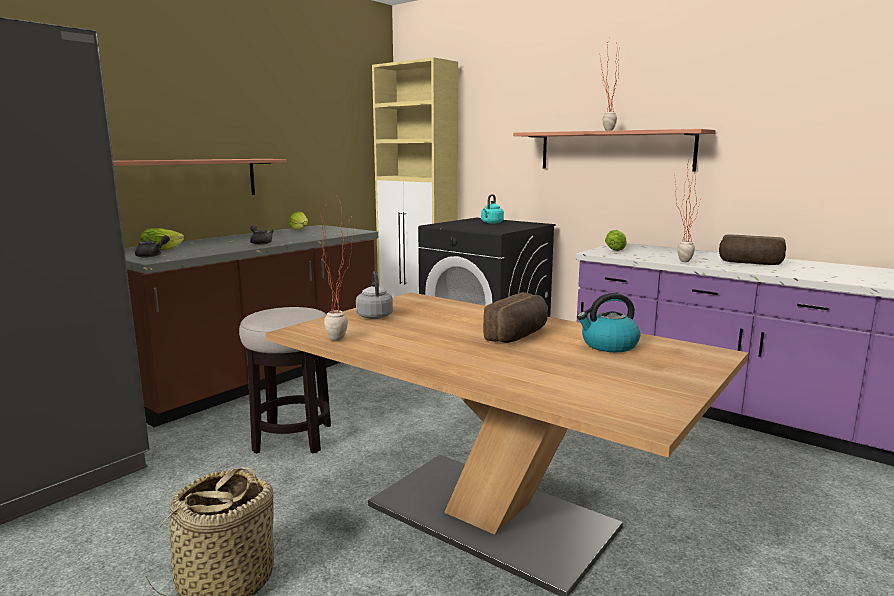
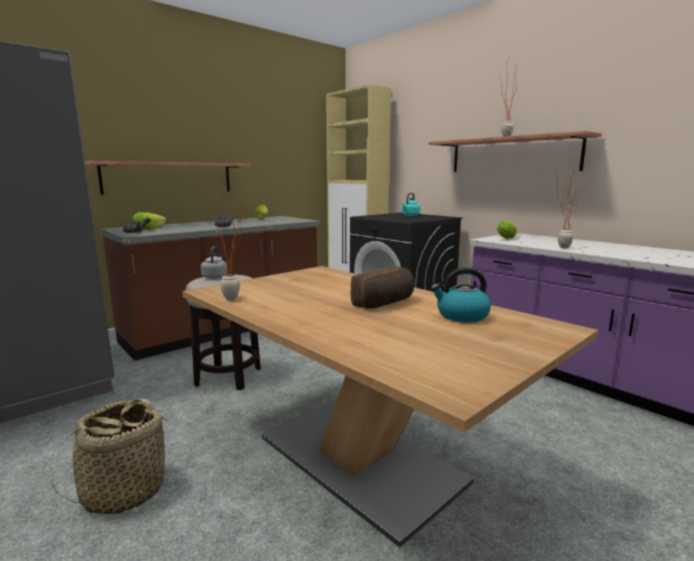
camera: 10 degrees right, 0 degrees up
grey kettle [356,271,393,319] -> grey kettle moved to [201,246,227,279]
bread [719,234,786,265] -> none

